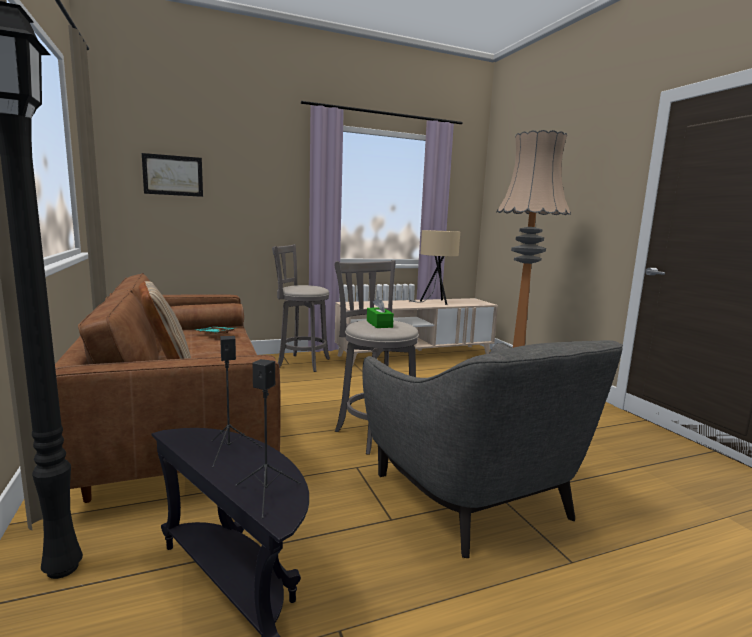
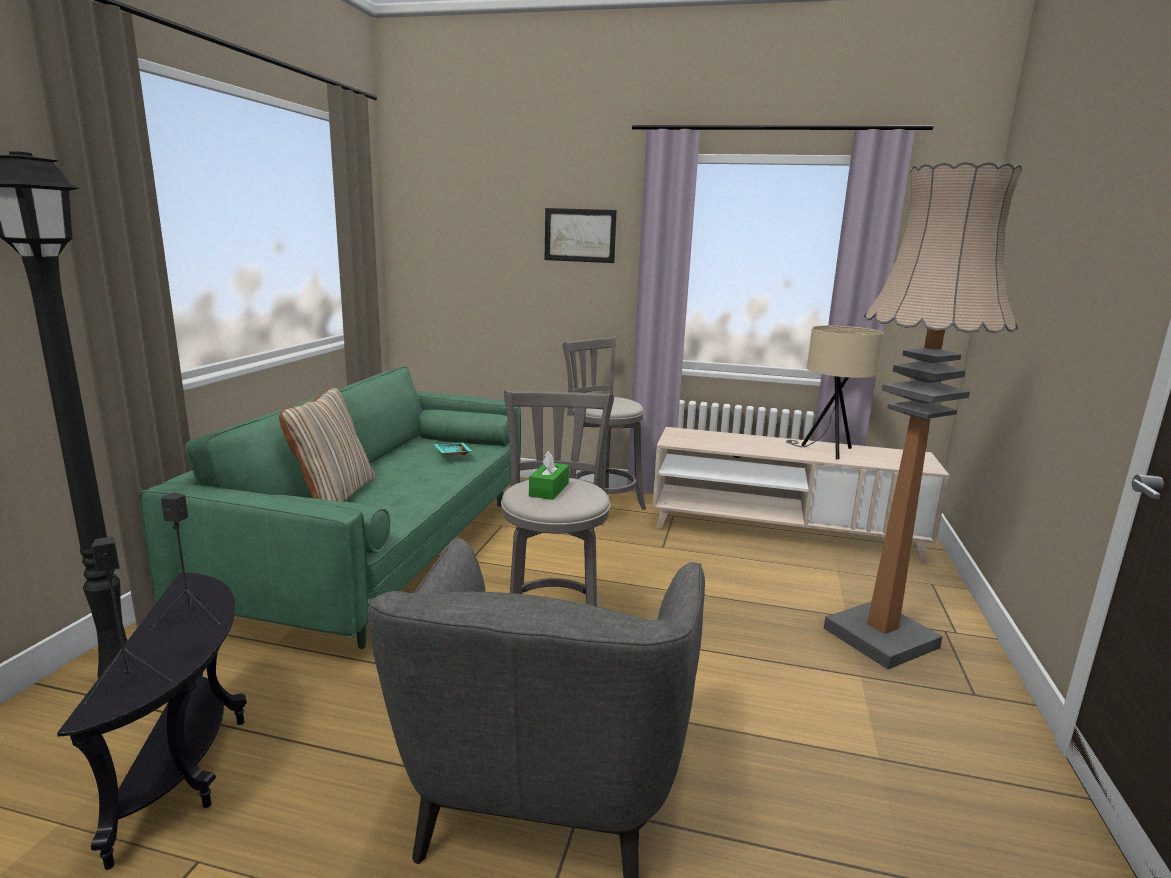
camera: 35 degrees right, 5 degrees up
brown sofa [55,273,281,503] -> green sofa [139,366,521,649]
picture [142,153,203,197] -> picture moved to [545,208,617,263]

